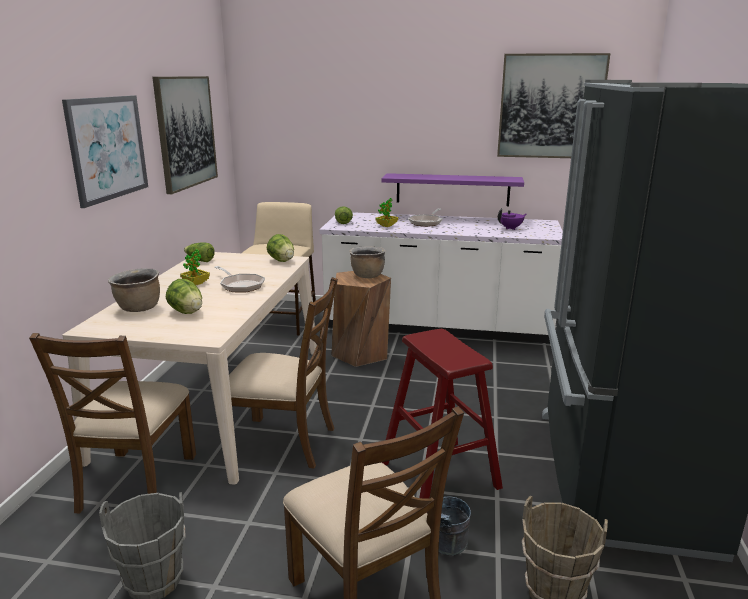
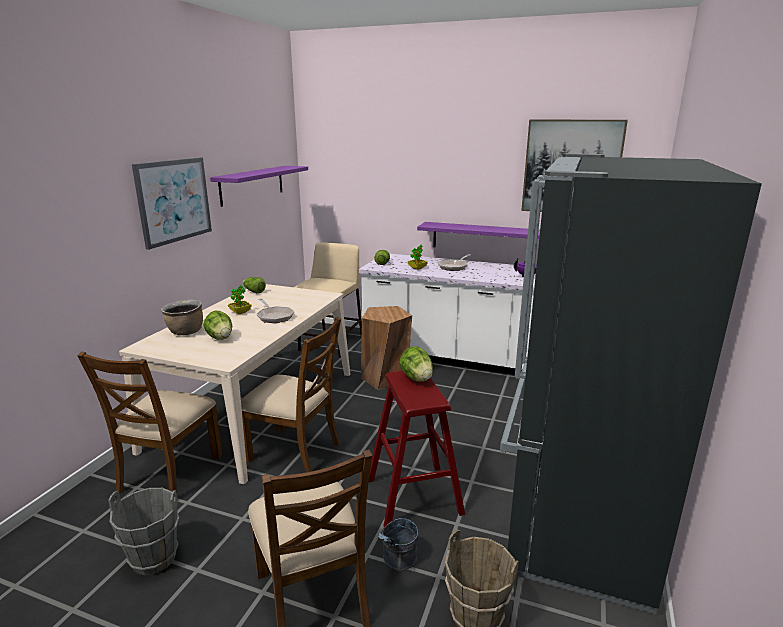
camera: 10 degrees right, 0 degrees up
picture [152,76,218,194] -> purple shelf [210,166,308,207]
lettuce [267,234,294,262] -> lettuce moved to [399,346,433,381]
brown cooking pot [349,246,386,278] -> none

